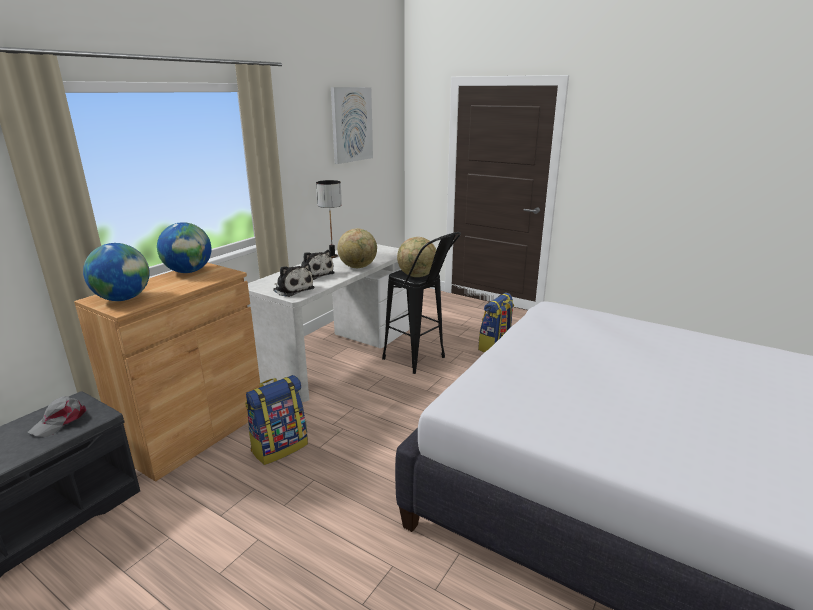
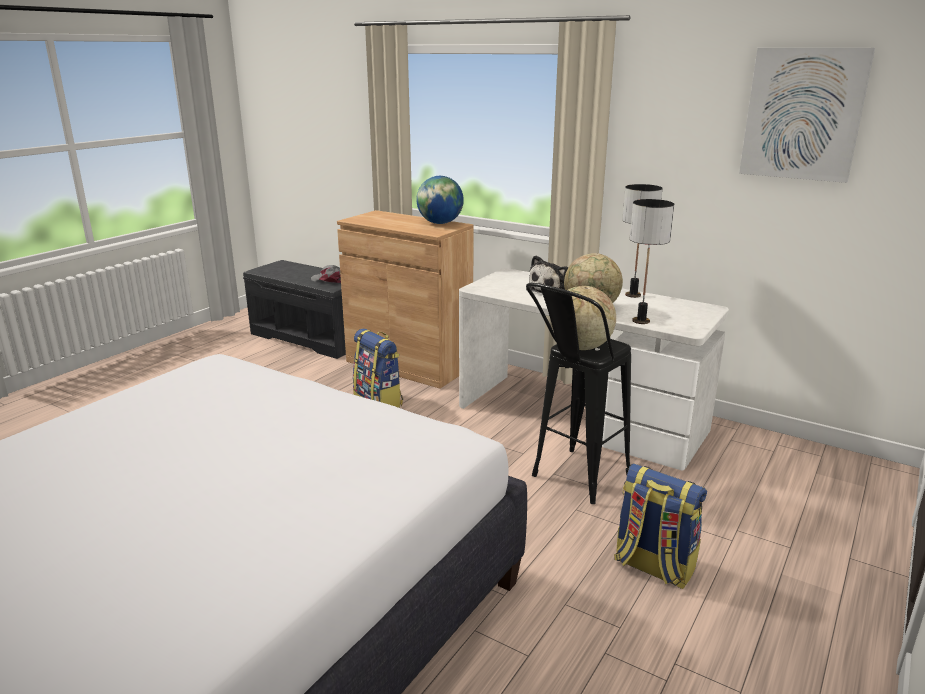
camera: 90 degrees right, 0 degrees up
globe [83,243,150,301] -> none
plush toy [273,263,315,297] -> none
none -> table lamp [630,199,674,324]

